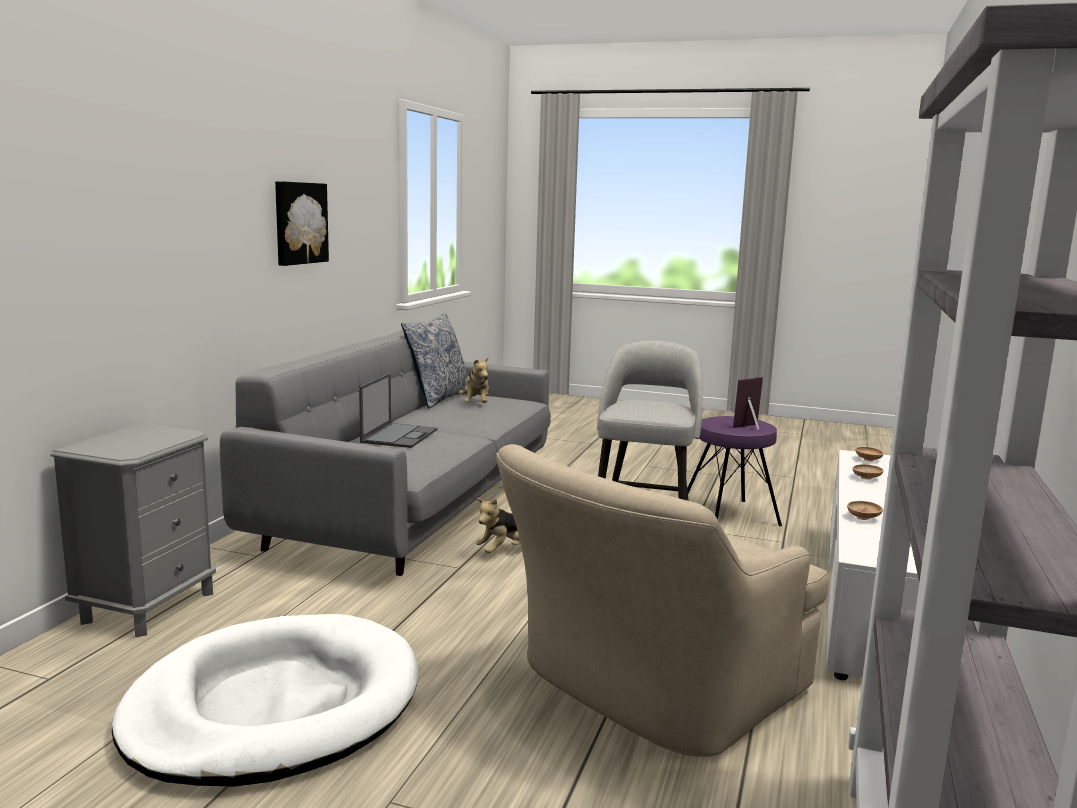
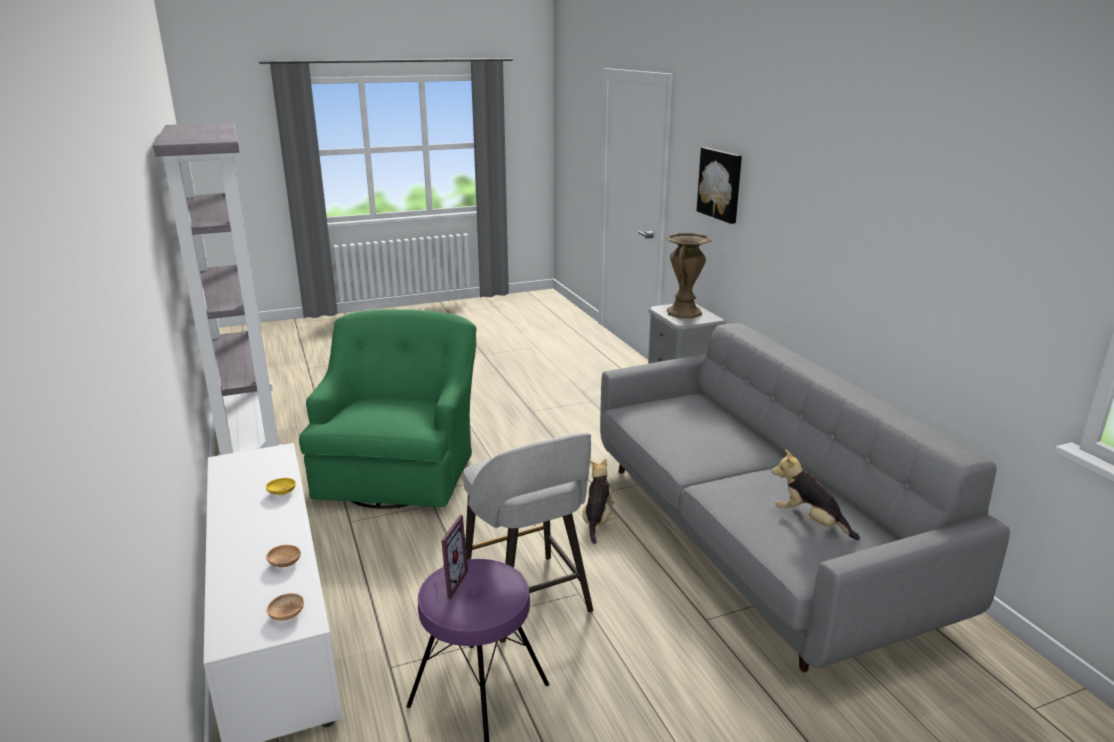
camera: 140 degrees right, 10 degrees up
white dog bed [112,614,418,786] -> none
picture [275,181,329,266] -> picture moved to [697,147,742,224]
laptop [359,373,437,448] -> none
pillow [401,313,467,408] -> none
beige armchair [496,444,829,757] -> green armchair [299,309,477,509]
brown bowl [847,501,883,520] -> yellow bowl [266,478,296,495]
none -> brown vase [667,233,712,318]

